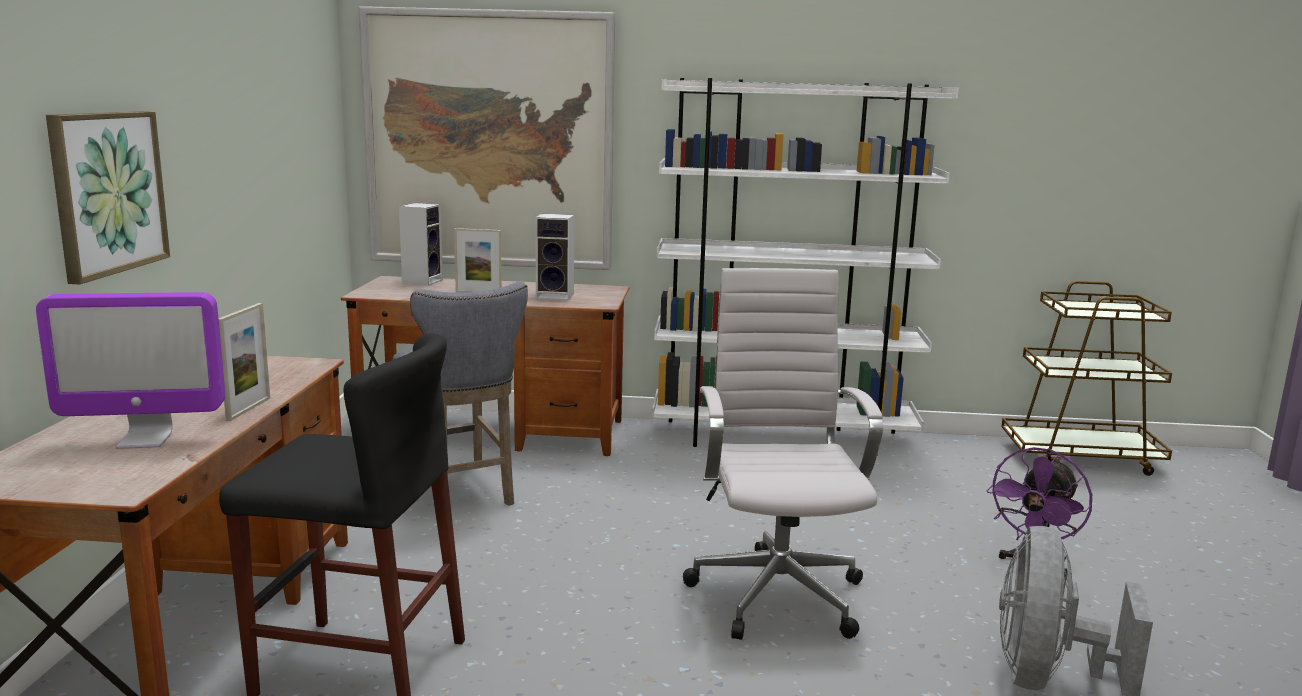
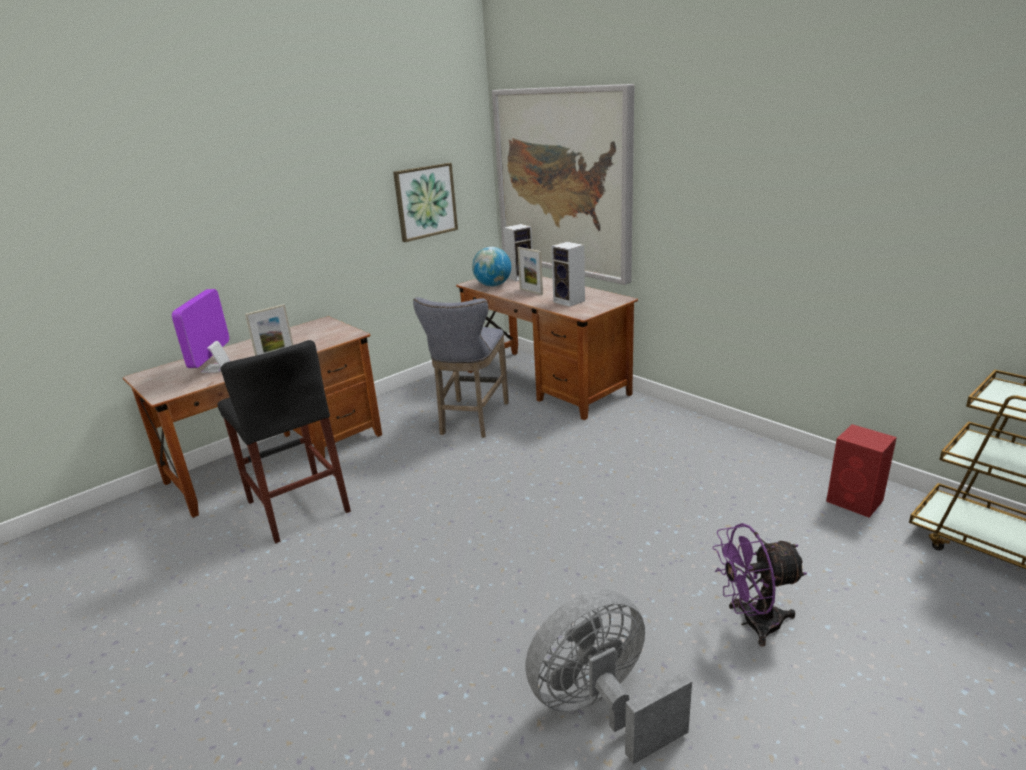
camera: 45 degrees right, 10 degrees up
monitor [36,292,225,449] -> monitor turned 60 degrees clockwise [172,289,230,373]
picture [46,111,170,284] -> picture moved to [393,163,458,242]
white bookcase [652,78,959,454] -> none
white office chair [683,268,883,640] -> none
none -> globe [472,247,511,287]
none -> red speaker [826,424,897,518]

